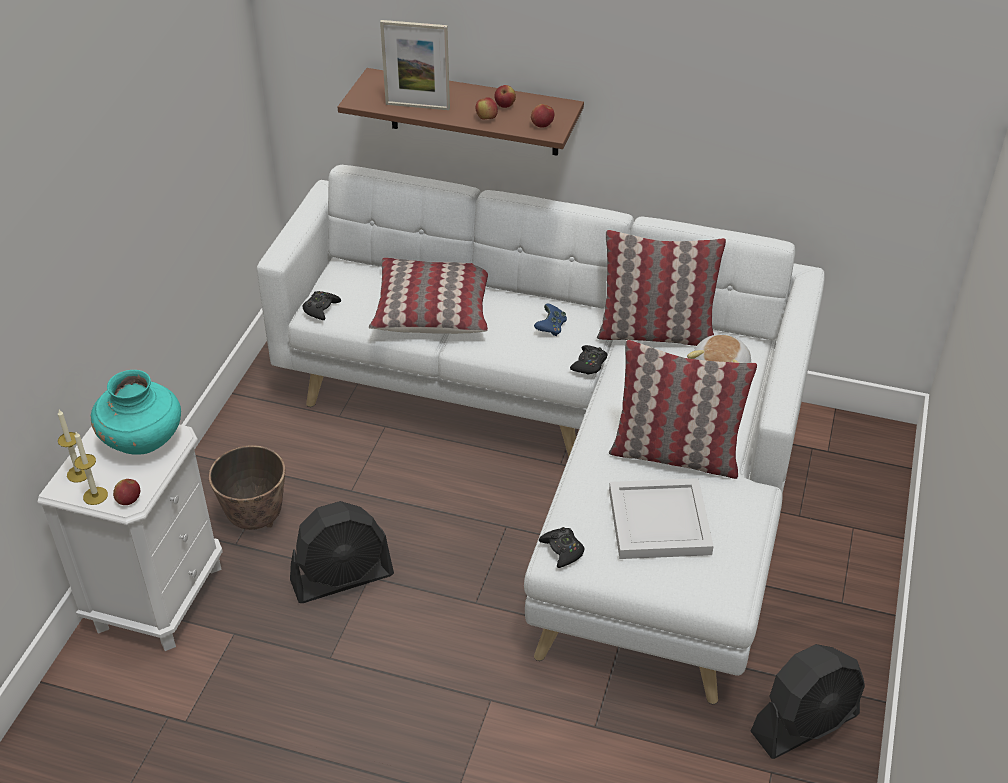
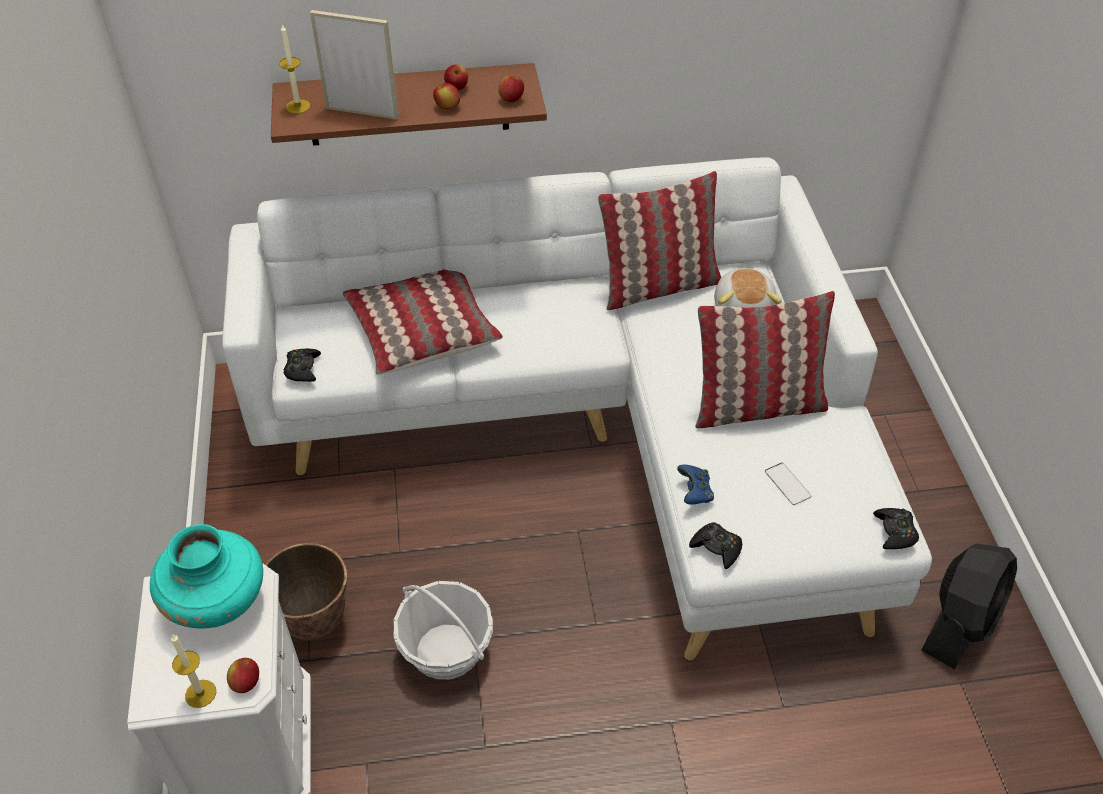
camera: 25 degrees left, 5 degrees up
candle [58,410,87,483] -> candle moved to [279,24,310,114]
black fan [290,501,394,603] -> basket [393,581,493,680]
picture frame [380,20,450,110] -> picture frame turned 150 degrees counterclockwise [310,10,399,120]
blue game controller [534,304,567,336] -> blue game controller moved to [677,465,714,505]
black game controller [570,345,608,375] -> black game controller moved to [873,508,919,549]
white tray [609,478,714,559] -> phone [765,462,812,505]

